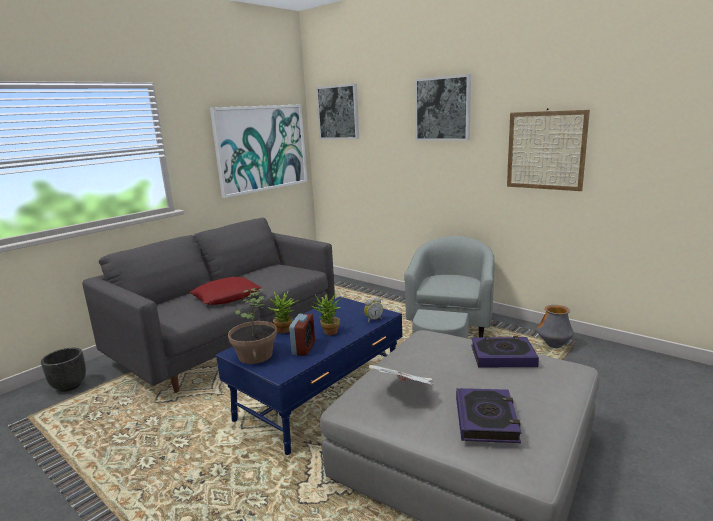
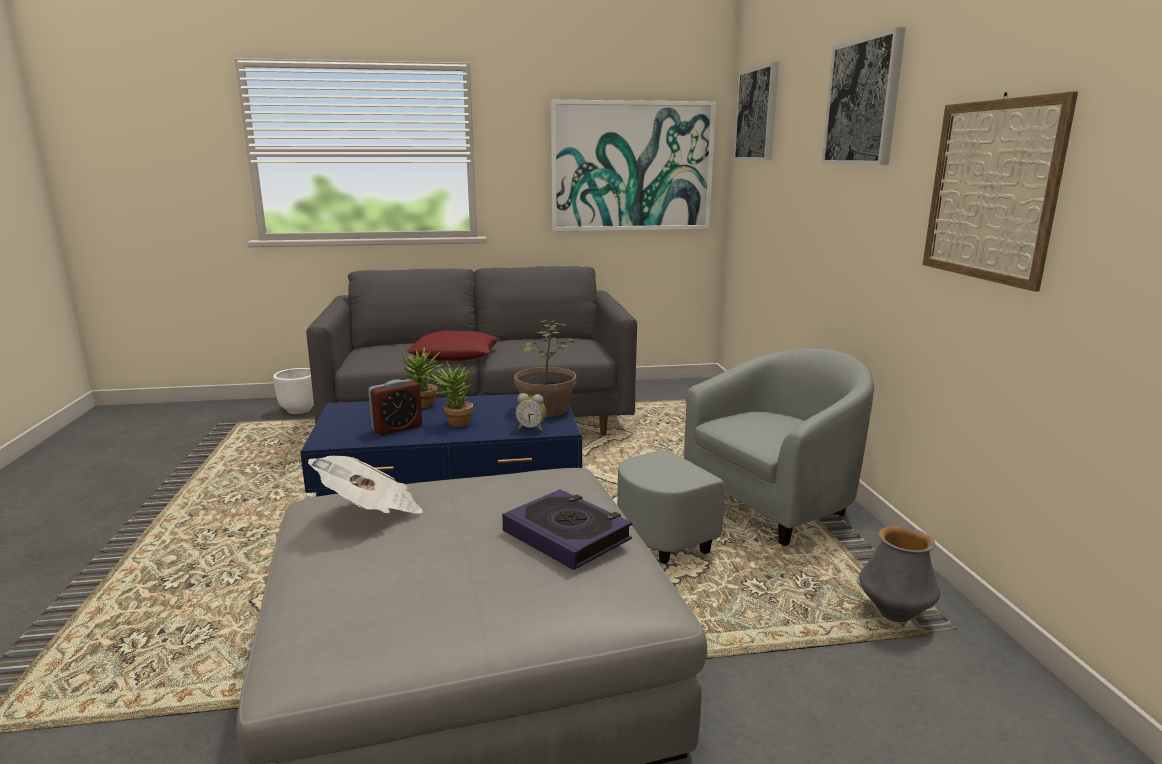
camera: 40 degrees right, 0 degrees up
black planter [41,348,86,392] -> white planter [273,368,314,414]
potted plant [228,288,277,364] -> potted plant moved to [514,320,576,417]
book [456,388,522,443] -> none

